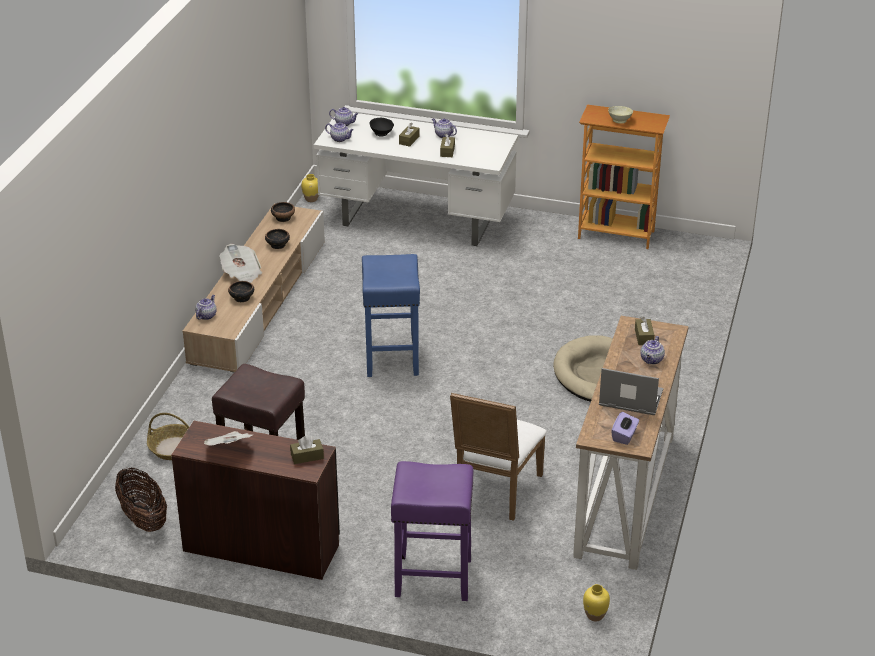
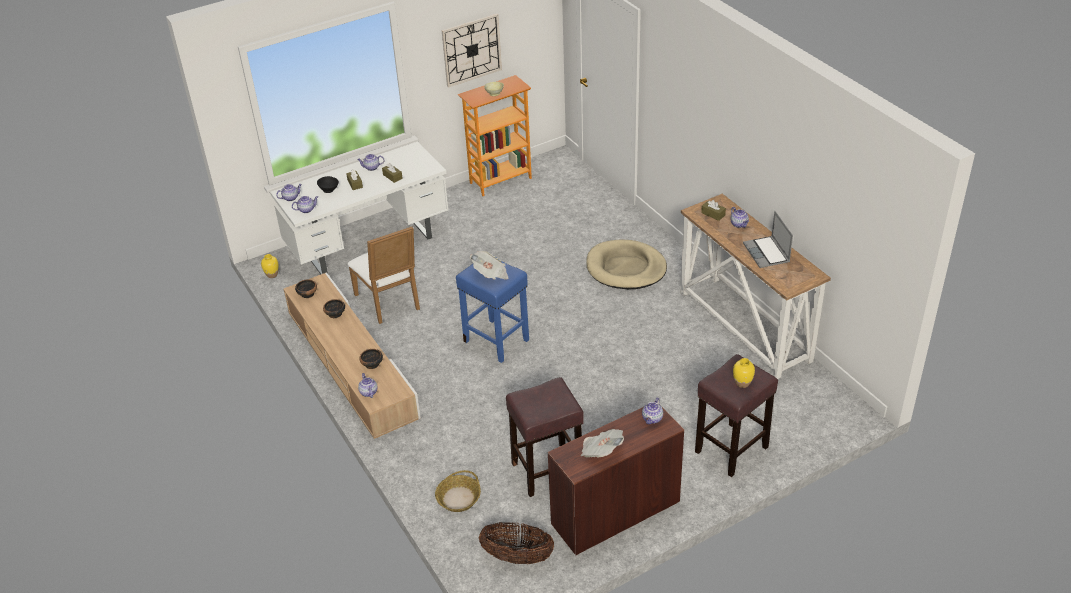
camera: 45 degrees left, 5 degrees up
newspaper [219,244,262,283] -> newspaper moved to [470,251,509,280]
brown tissue box [290,435,324,464] -> teapot [642,398,663,424]
purple stool [391,461,473,601] -> brown stool [695,354,778,477]
white chair [450,393,547,521] -> white chair moved to [348,226,420,324]
yellow vase [583,584,610,621] -> yellow vase moved to [733,358,755,388]
laptop [599,368,663,415] -> laptop turned 75 degrees counterclockwise [743,211,793,268]
purple tissue box [611,412,639,445] -> none
none -> wall clock [442,14,502,87]

